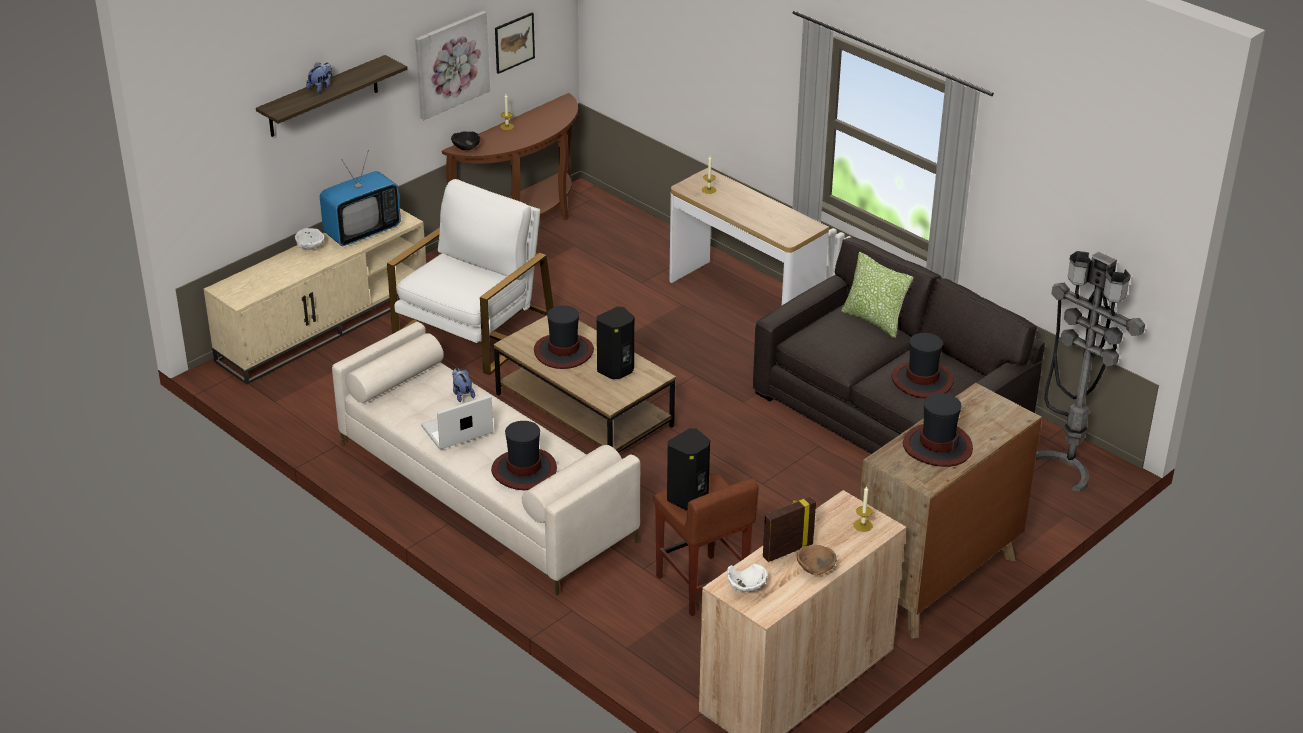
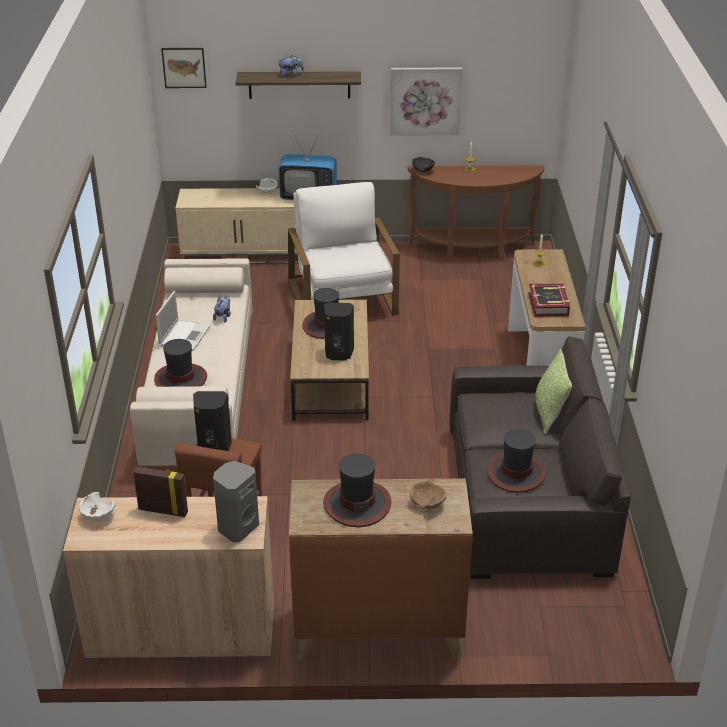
camera: 45 degrees right, 0 degrees up
white armchair [387,179,554,375] -> white armchair turned 90 degrees counterclockwise [288,182,400,316]
laptop [421,395,493,450] -> laptop turned 90 degrees clockwise [155,291,210,351]
picture [495,13,535,74] -> picture moved to [161,48,207,88]
brown bowl [797,545,837,575] -> brown bowl moved to [410,481,446,509]
candle [854,486,873,532] -> grey speaker [213,461,259,542]
grey floor lamp [1035,251,1145,492] -> none
none -> book [528,283,570,317]

